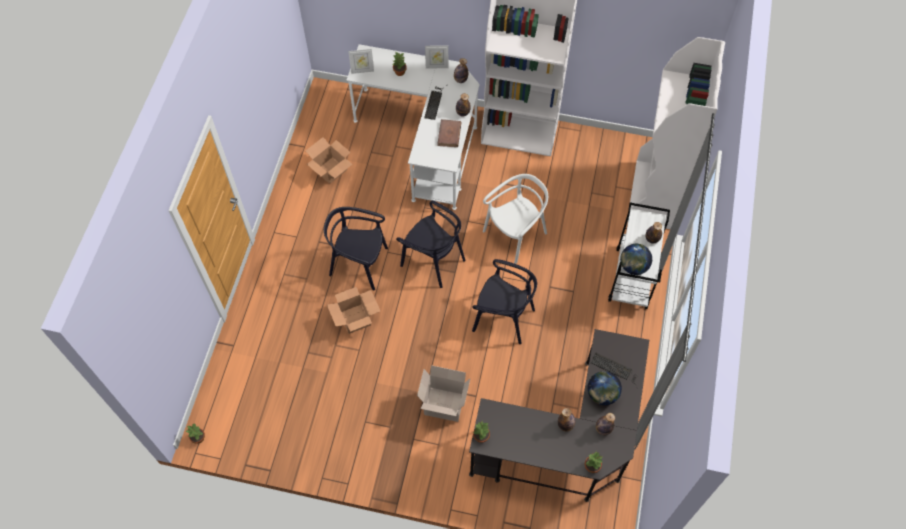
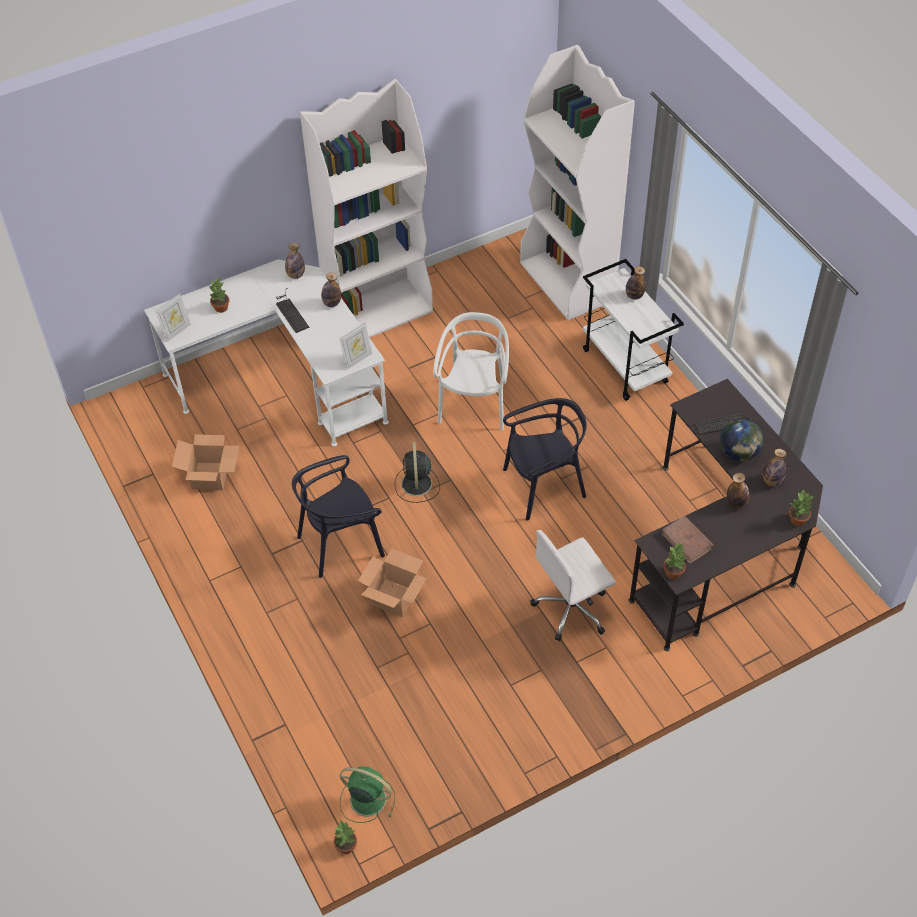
camera: 40 degrees left, 10 degrees down
black chair [396,201,465,288] -> black fan [395,442,440,503]
cardboard box [417,365,470,422] -> white office chair [530,530,616,641]
picture frame [425,46,448,68] -> picture frame moved to [339,322,372,370]
brown book [437,119,462,147] -> brown book moved to [661,516,714,564]
globe [620,244,652,275] -> none
none -> green fan [340,766,395,823]

